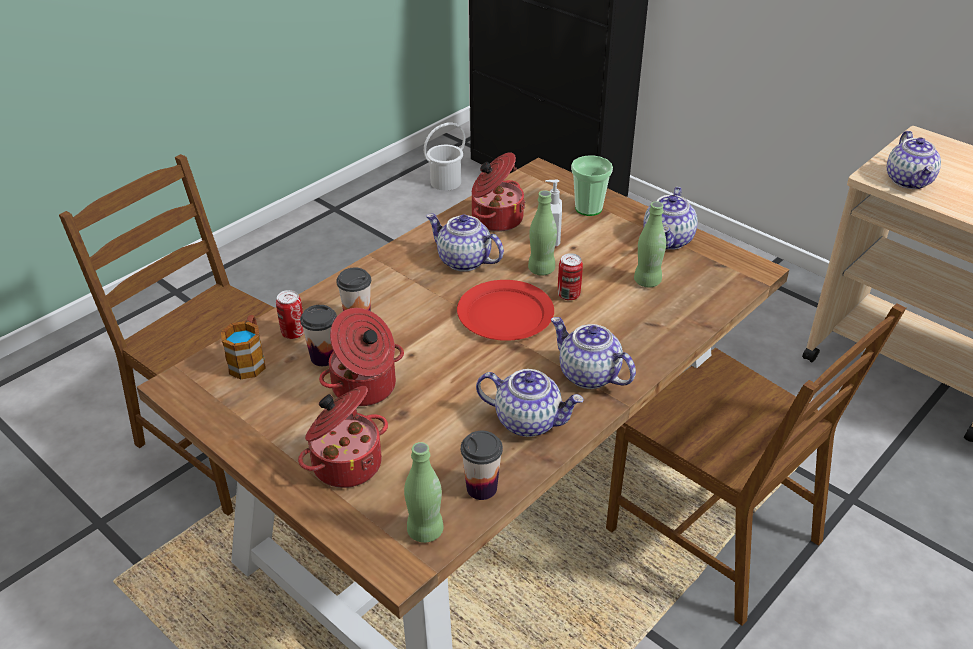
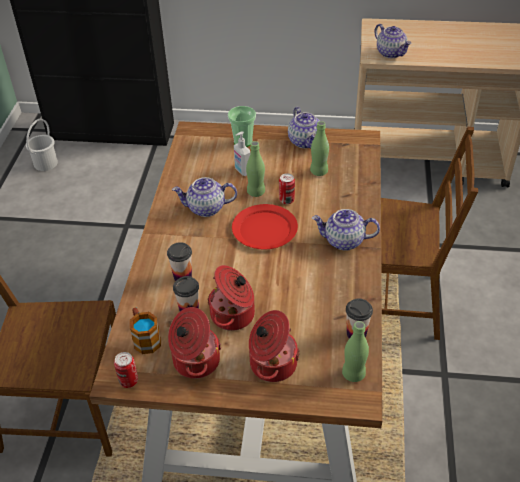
camera: 35 degrees left, 5 degrees up
can [276,290,304,339] -> can moved to [114,352,138,388]
cooking pot [472,152,525,232] -> cooking pot moved to [168,307,221,379]
teapot [476,369,584,437] -> none

